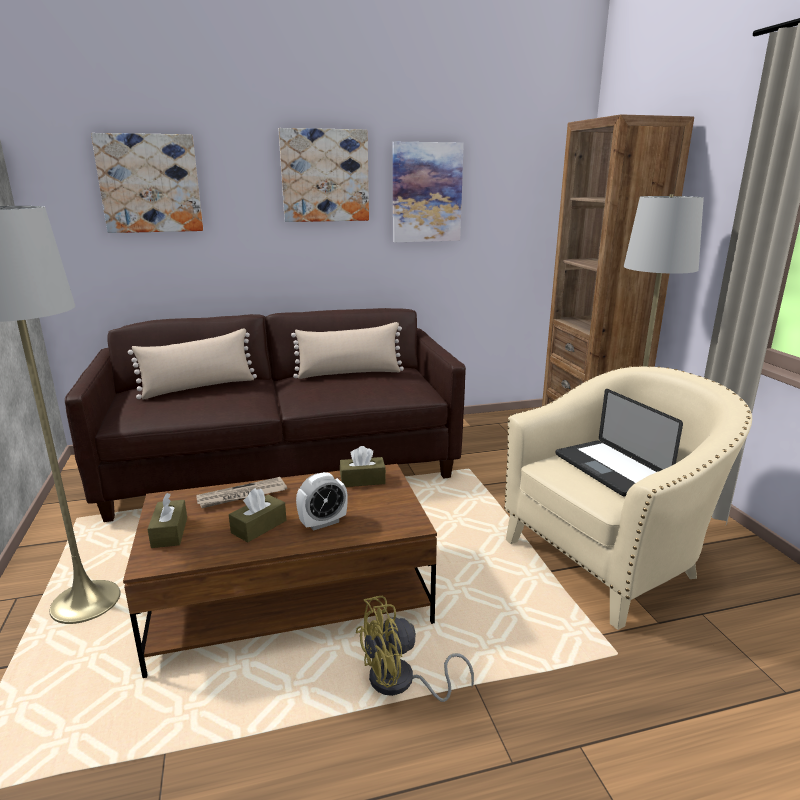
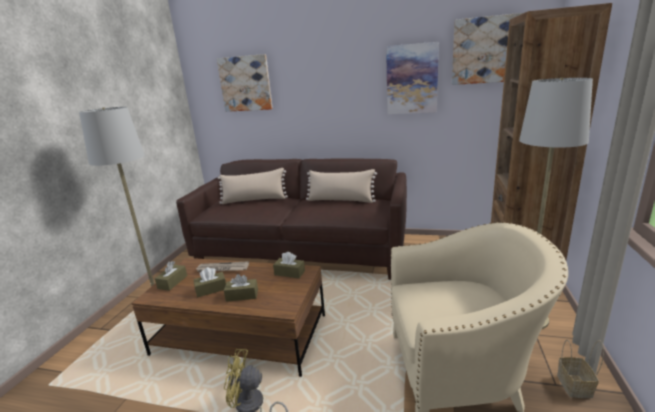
camera: 30 degrees right, 0 degrees up
picture [279,128,369,222] -> picture moved to [452,13,523,85]
alarm clock [296,472,348,531] -> brown tissue box [224,274,258,302]
laptop [556,389,683,496] -> none
none -> basket [557,340,604,398]

